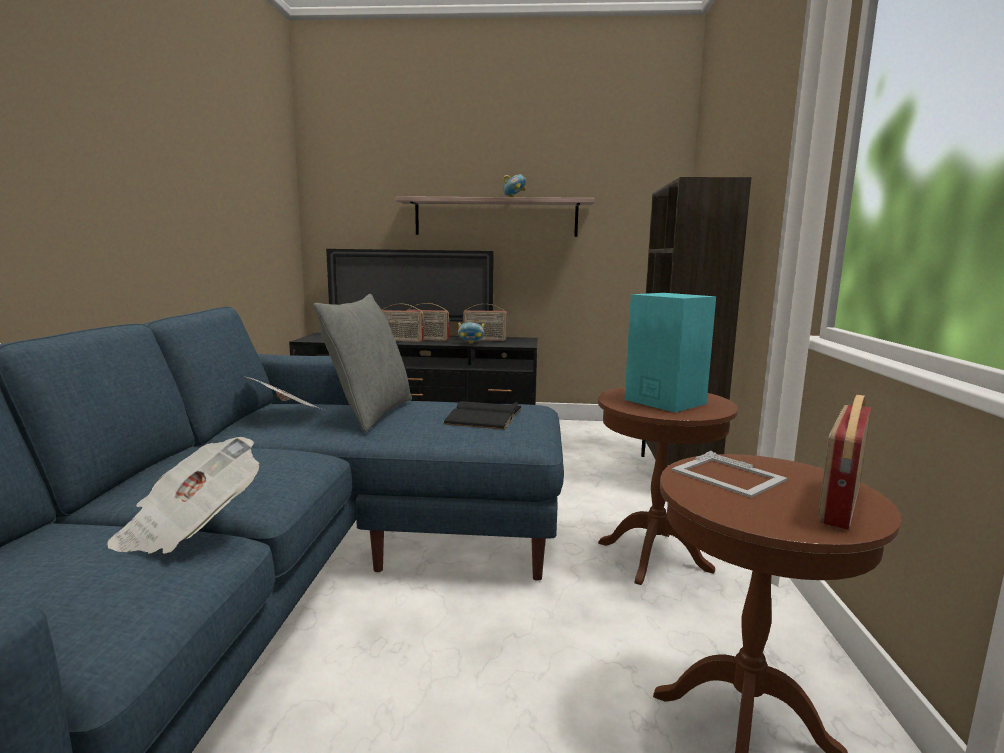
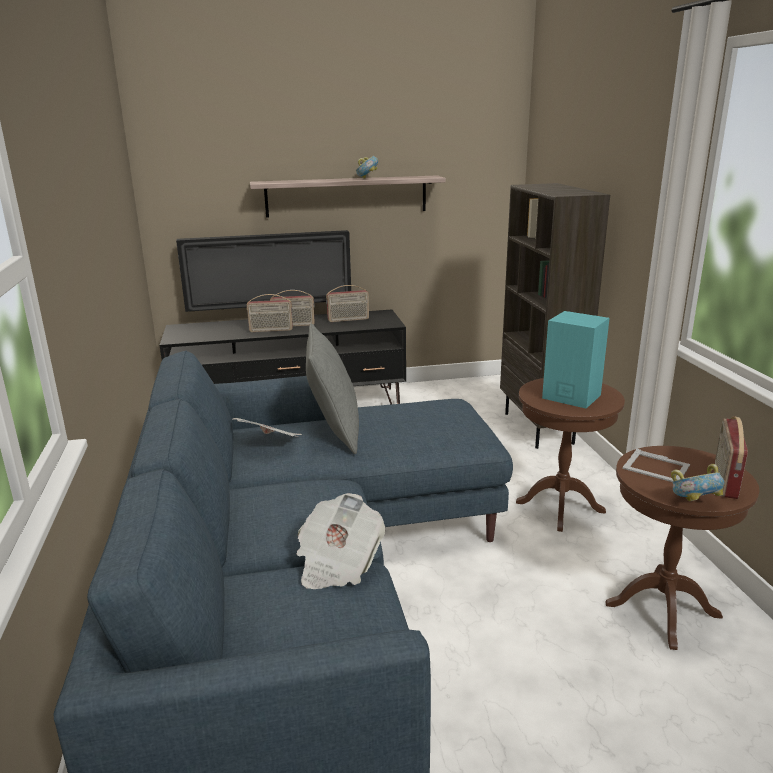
camera: 15 degrees left, 10 degrees up
black book [443,401,522,430] -> none
bowl [458,322,485,344] -> bowl moved to [671,464,725,501]

